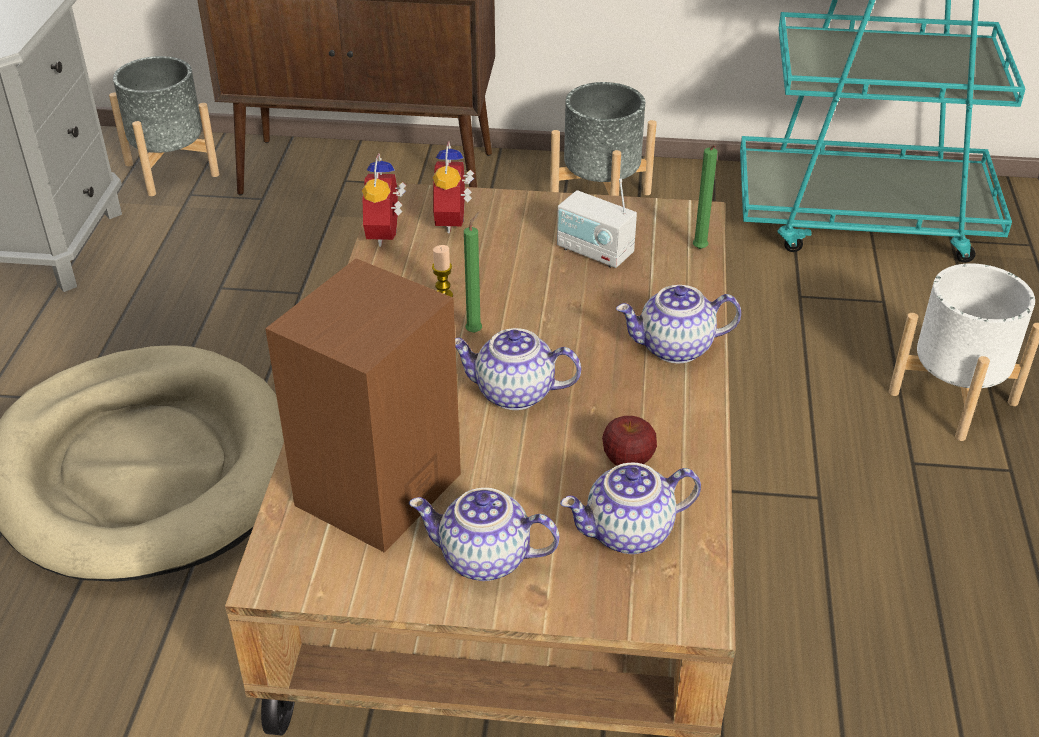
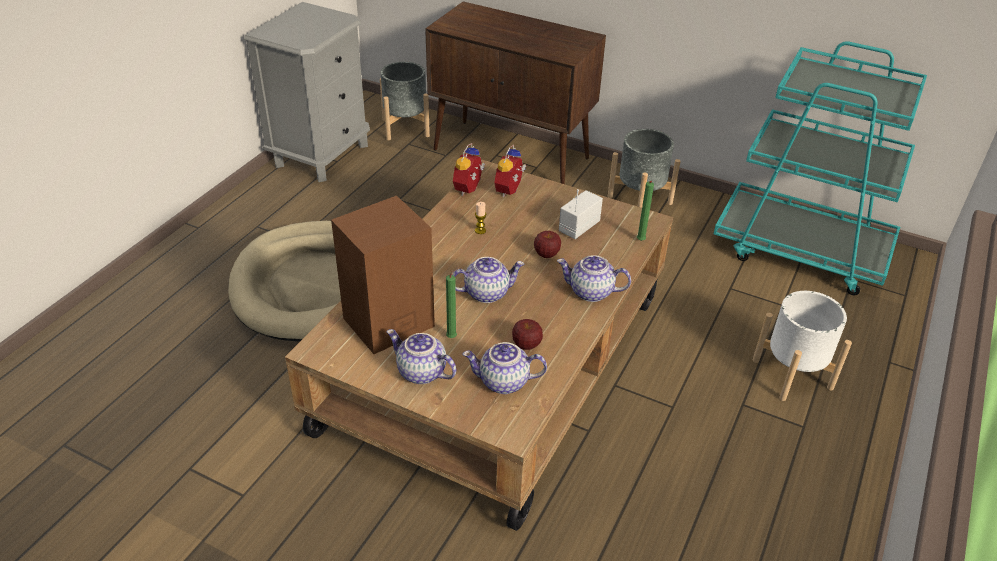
camera: 20 degrees right, 0 degrees up
teapot [455,328,581,410] -> teapot turned 135 degrees clockwise [452,257,525,303]
green candle [464,212,482,333] -> green candle moved to [446,267,459,338]
radio [557,178,637,268] -> radio turned 75 degrees clockwise [559,189,603,239]
none -> apple [534,231,561,258]

